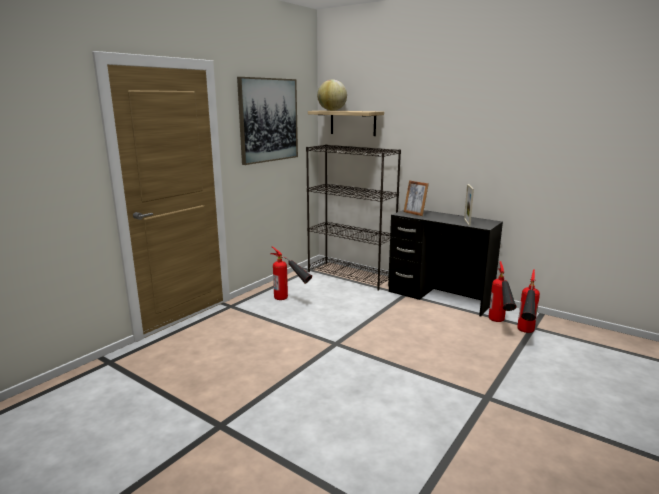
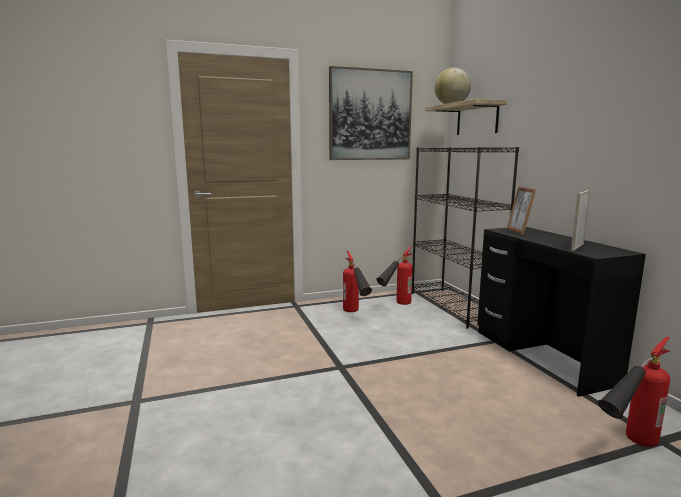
camera: 35 degrees right, 5 degrees down
fire extinguisher [489,261,517,322] -> fire extinguisher moved to [376,246,413,305]

